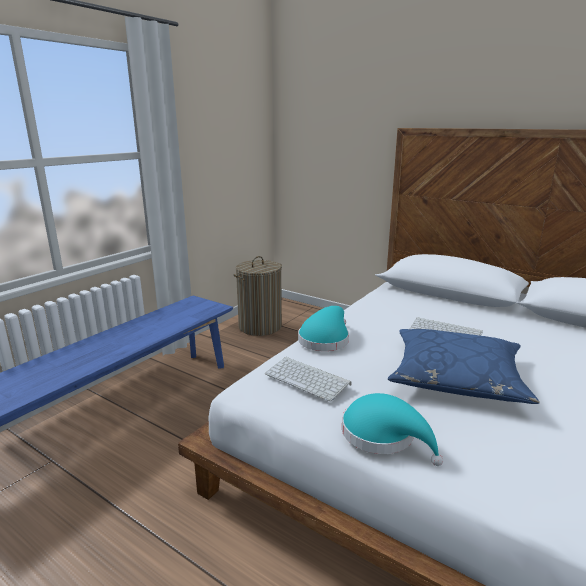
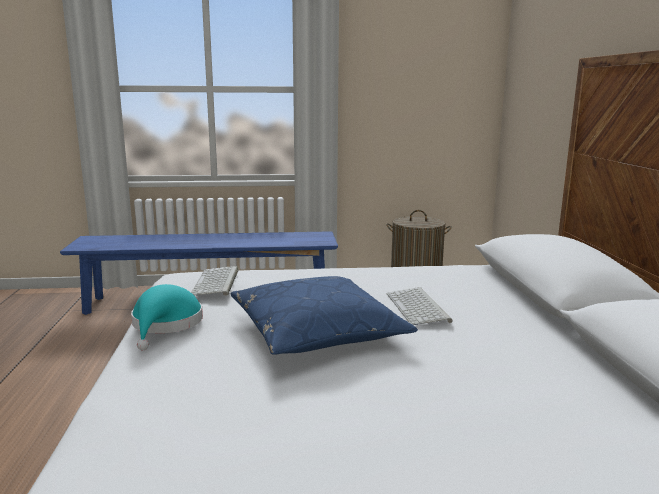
camera: 50 degrees right, 5 degrees down
turquoise hat [298,306,349,351] -> none

